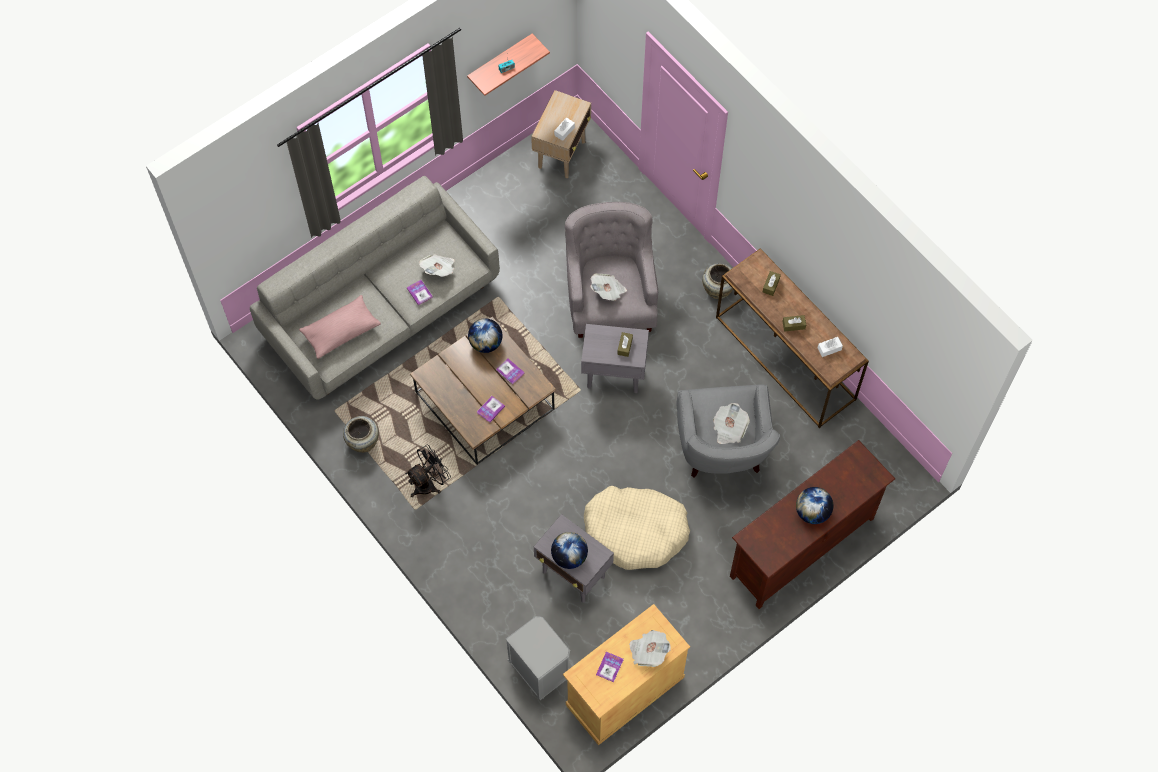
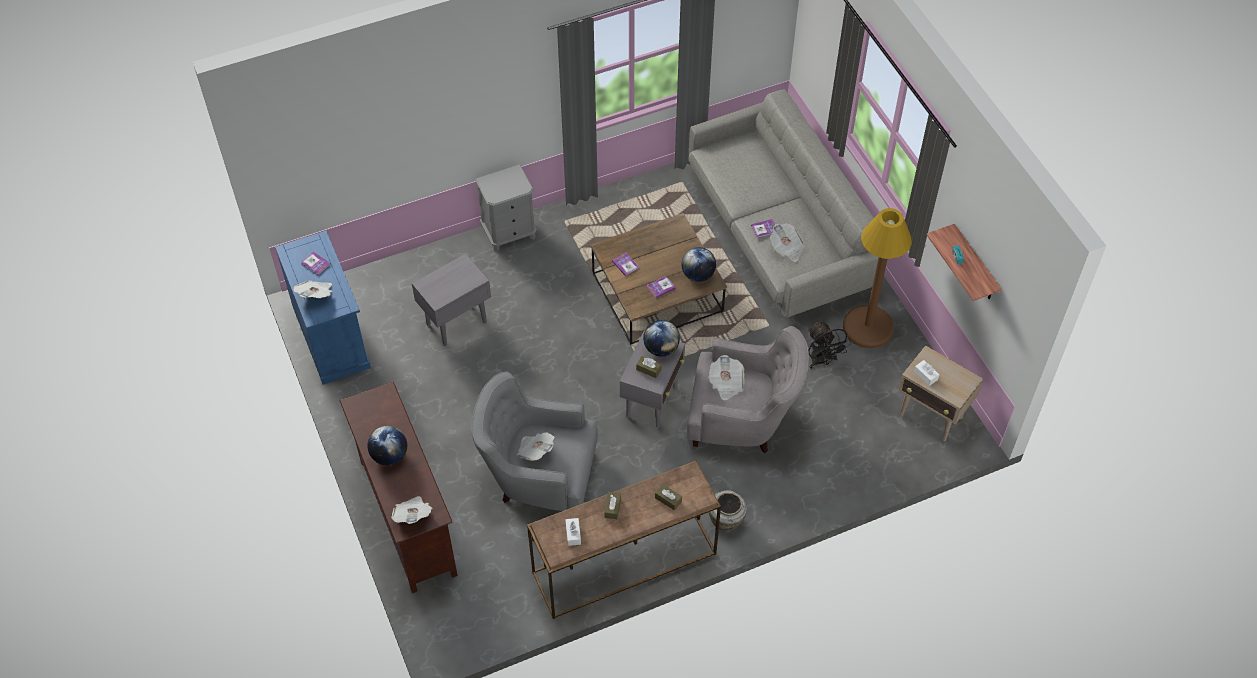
camera: 105 degrees right, 10 degrees down
pink pillow [299,295,381,359] -> none
beige vase [343,416,379,453] -> none
black fan [406,445,451,497] -> black fan moved to [808,321,851,369]
grey nightstand [506,616,570,700] -> grey nightstand moved to [475,165,537,252]
globe [551,532,588,569] -> globe moved to [643,320,680,357]
beige cabinet [563,604,690,745] -> blue cabinet [275,231,371,385]
beige dog bed [584,486,690,570] -> none
none -> newspaper [391,496,433,524]
none -> brown floor lamp [843,208,912,348]

